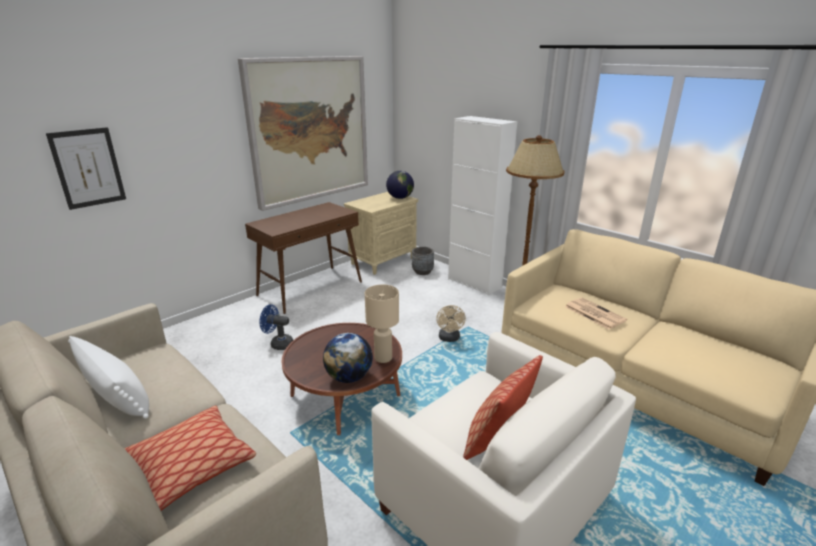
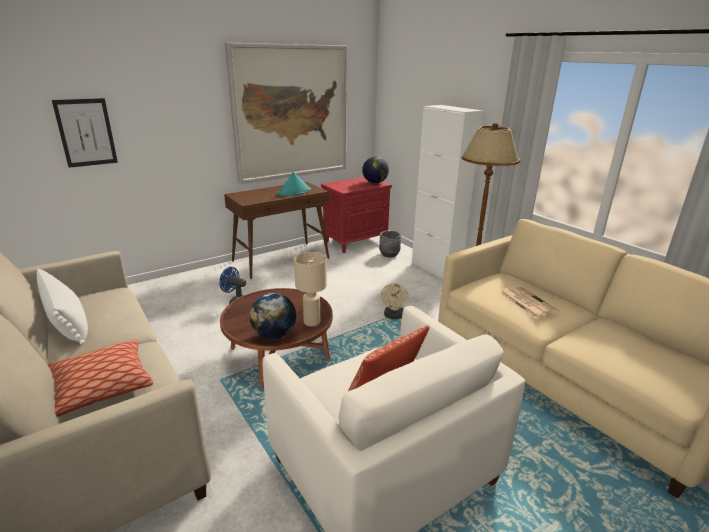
camera: 10 degrees right, 0 degrees up
beige nightstand [344,192,418,275] -> red nightstand [321,177,392,253]
none -> turquoise hat [277,172,311,196]

